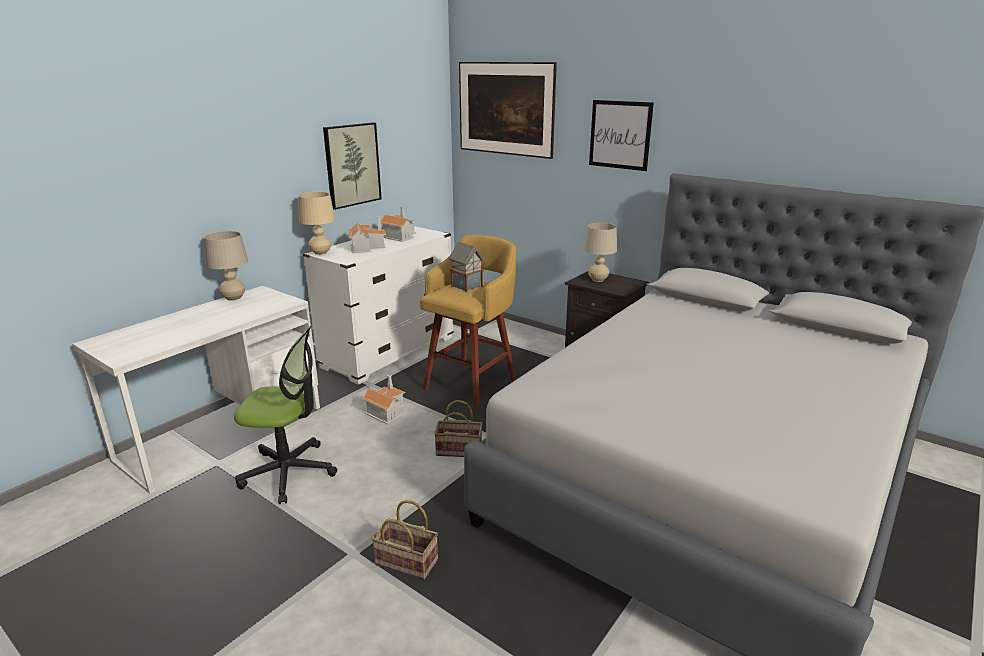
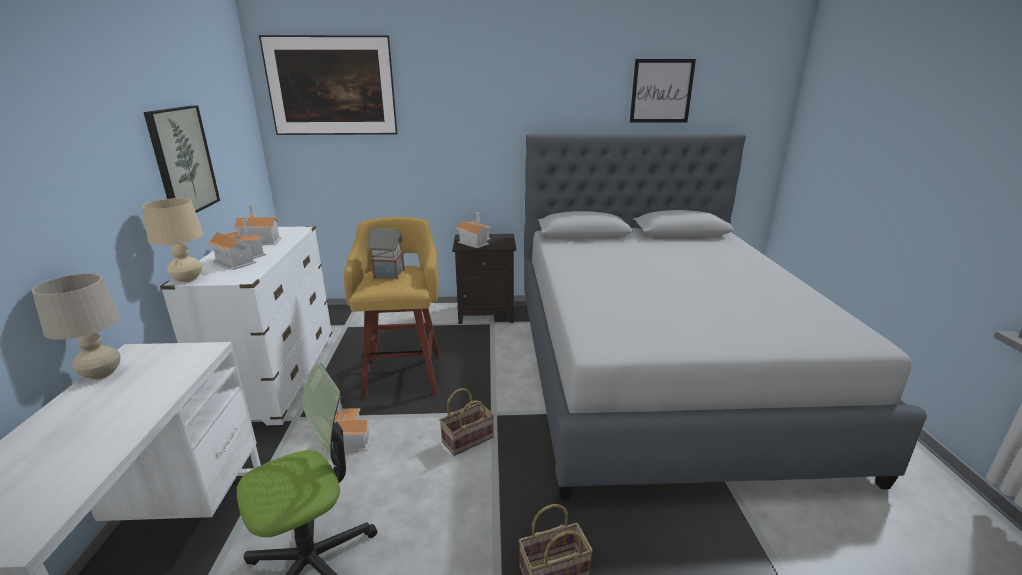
camera: 40 degrees left, 0 degrees up
beige table lamp [584,223,617,282] -> toy house [456,212,491,248]
picture [589,100,654,171] -> picture moved to [630,59,696,123]

